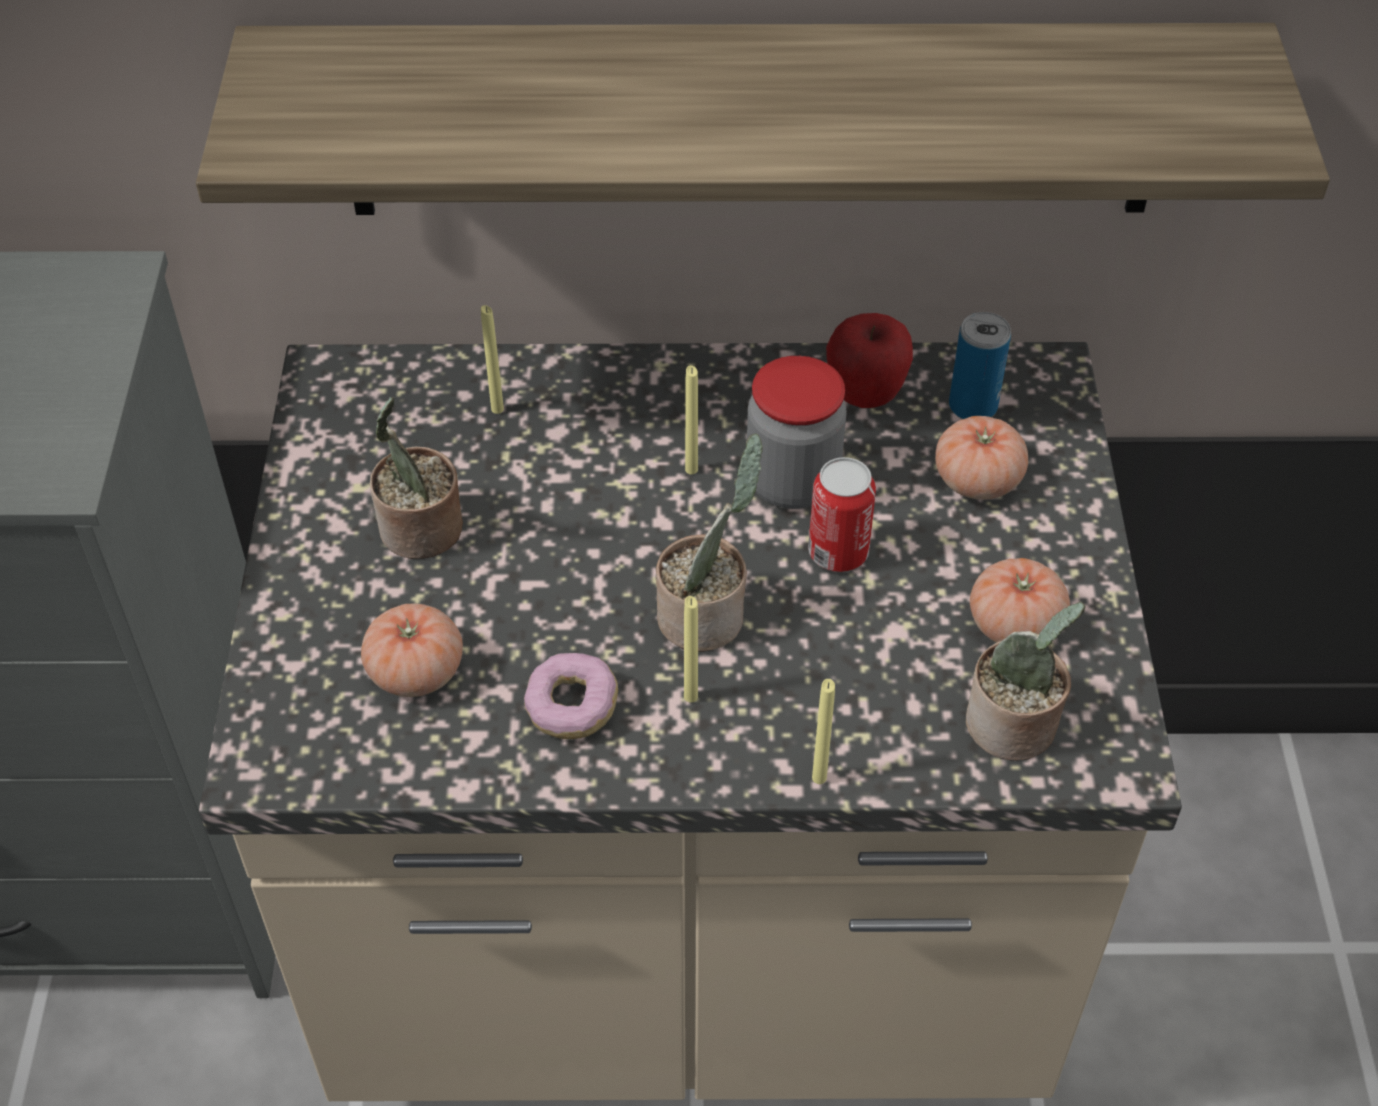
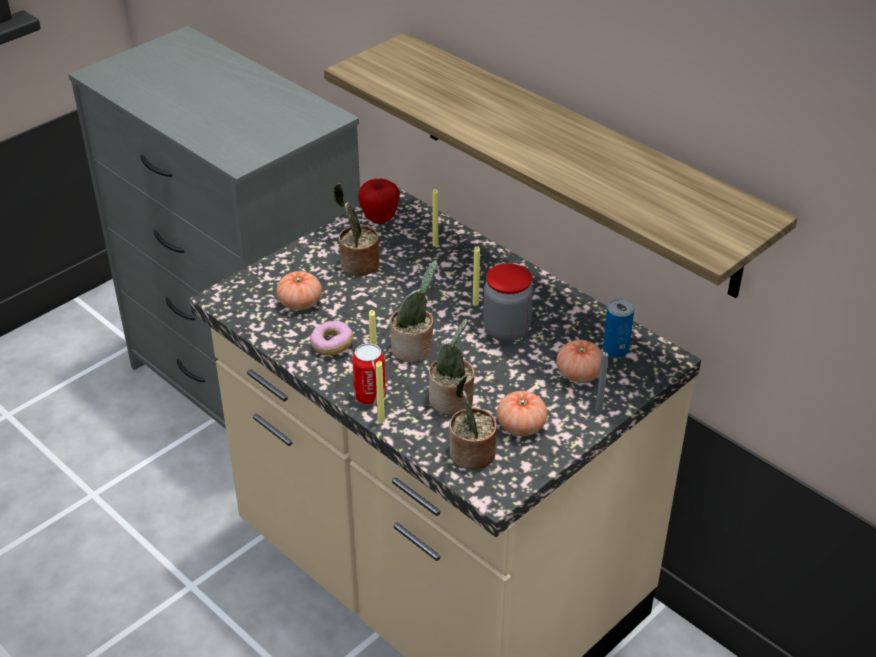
camera: 45 degrees right, 10 degrees down
can [808,457,876,572] -> can moved to [352,343,386,405]
apple [826,313,913,408] -> apple moved to [358,179,400,224]
none -> potted plant [429,319,475,415]
none -> grey candle [595,351,608,413]

